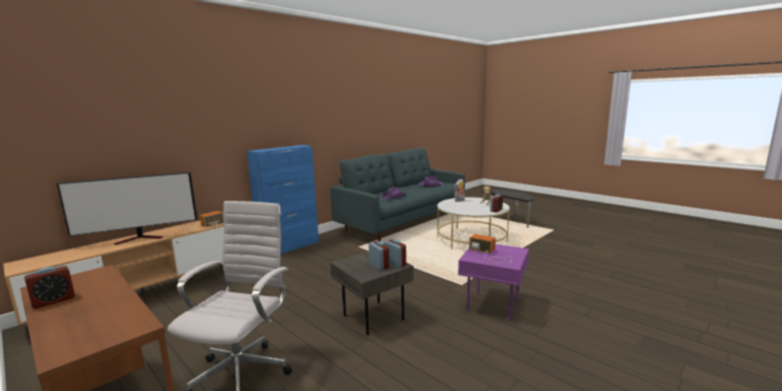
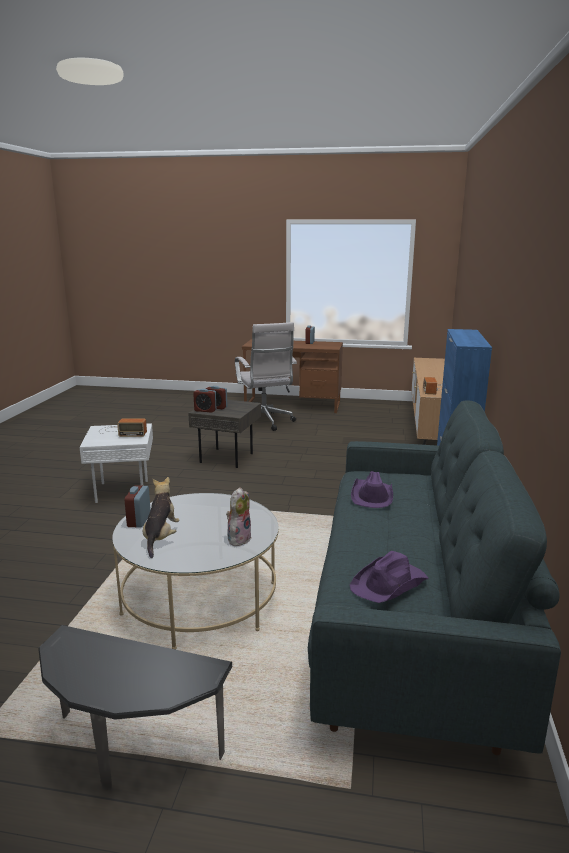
camera: 145 degrees right, 5 degrees up
television [57,172,197,245] -> none
purple side table [458,244,529,321] -> white side table [80,423,153,503]

